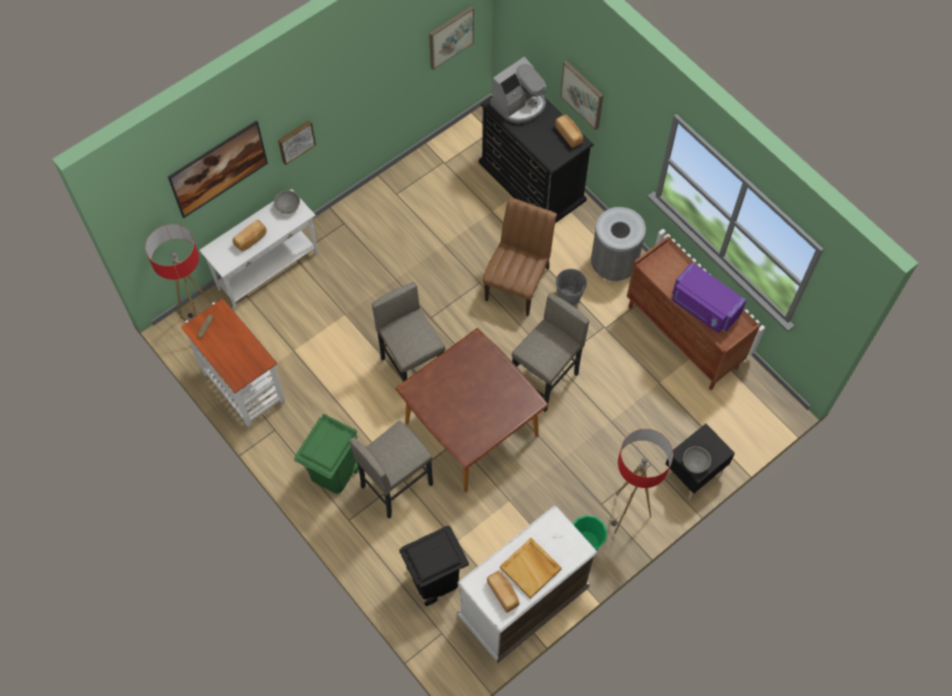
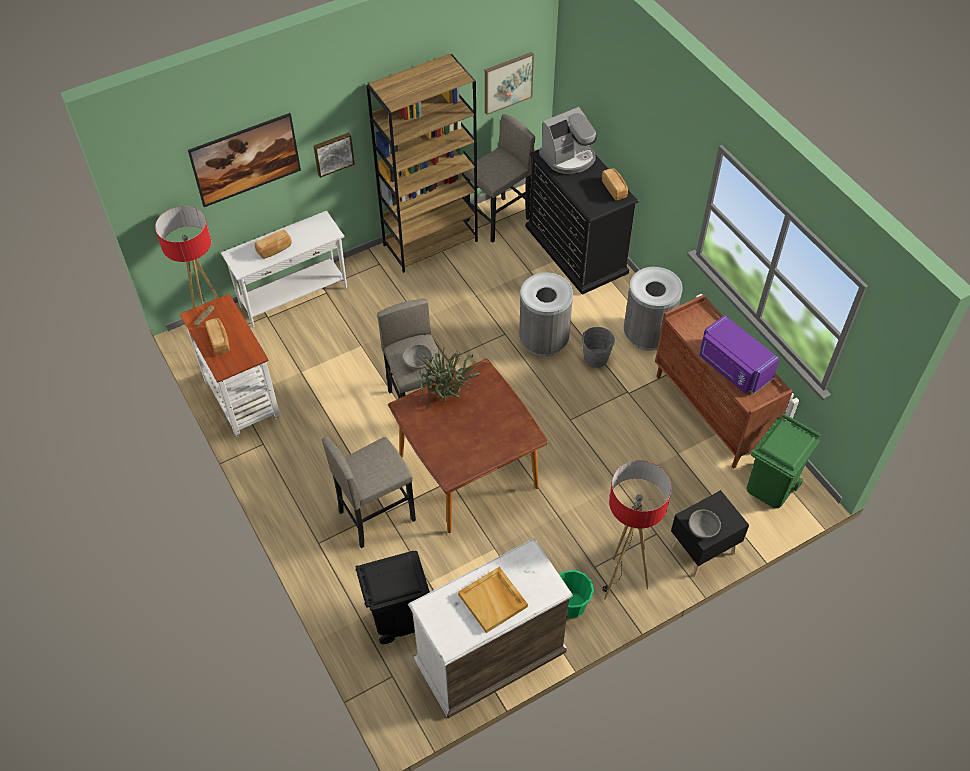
camera: 10 degrees right, 10 degrees down
grey bowl [274,190,300,214] -> grey bowl moved to [403,344,432,370]
green trash can [294,414,359,494] -> green trash can moved to [747,414,820,509]
brown chair [483,197,557,316] -> grey trash can [519,272,573,357]
bread [487,571,519,613] -> bread moved to [205,318,230,355]
grey stool [512,293,589,412] -> grey stool moved to [464,114,535,243]
picture [560,61,603,130] -> none
none -> brown bookcase [366,54,478,273]
none -> potted plant [419,349,480,402]

